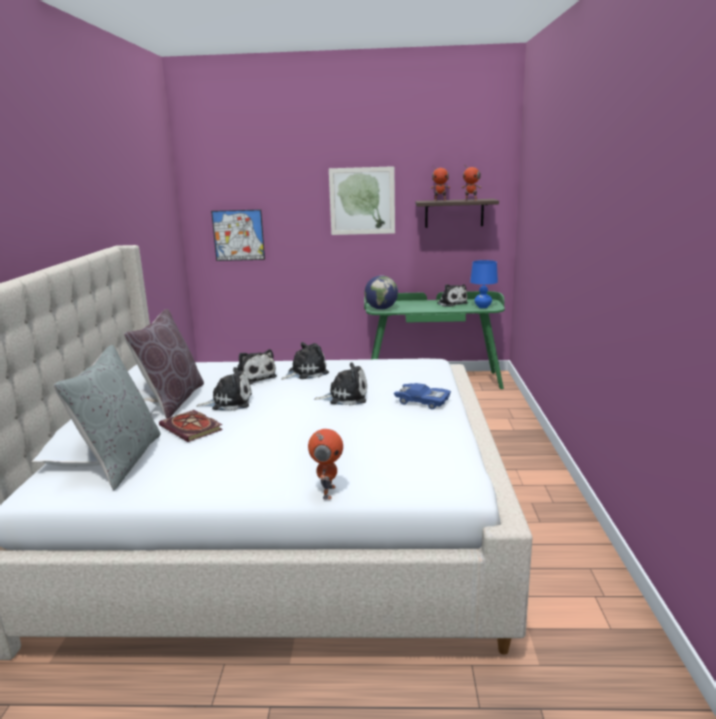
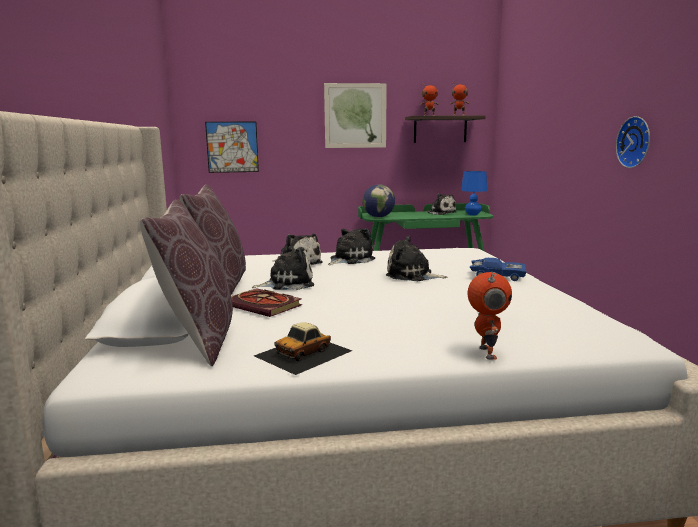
camera: 10 degrees left, 5 degrees down
grey pillow [53,345,161,490] -> brown pillow [140,200,233,366]
plush toy [314,362,367,406] -> plush toy turned 150 degrees counterclockwise [386,235,447,281]
none -> toy car [254,322,352,375]
none -> wall clock [616,116,650,168]

